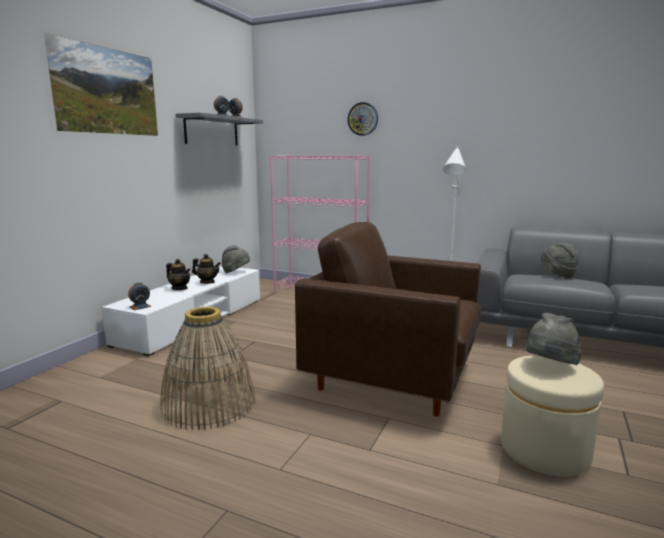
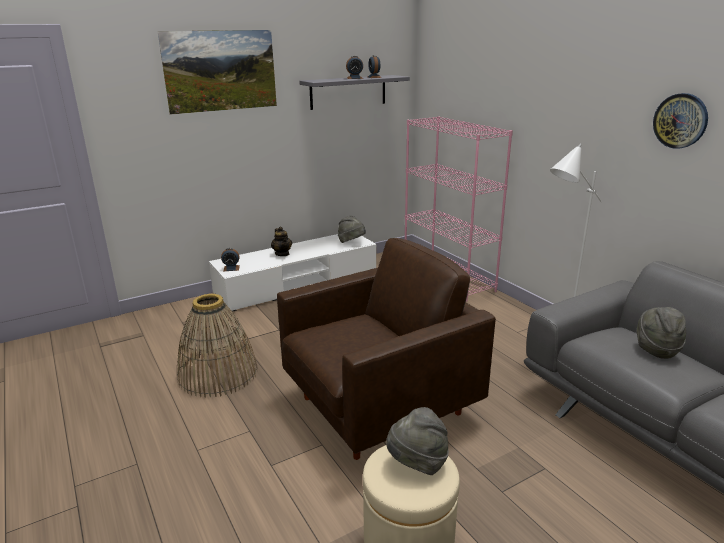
camera: 35 degrees right, 10 degrees up
teapot [192,254,221,284] -> none
brown armchair [295,222,481,416] -> brown armchair turned 90 degrees clockwise [277,238,496,460]
wall clock [347,102,378,136] -> wall clock moved to [653,93,708,149]

